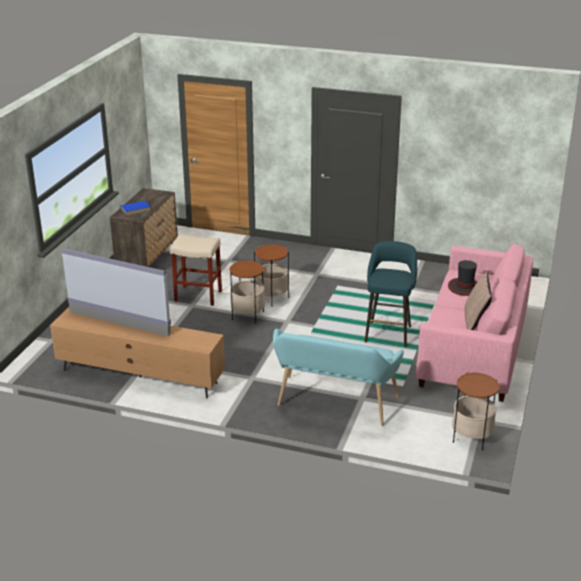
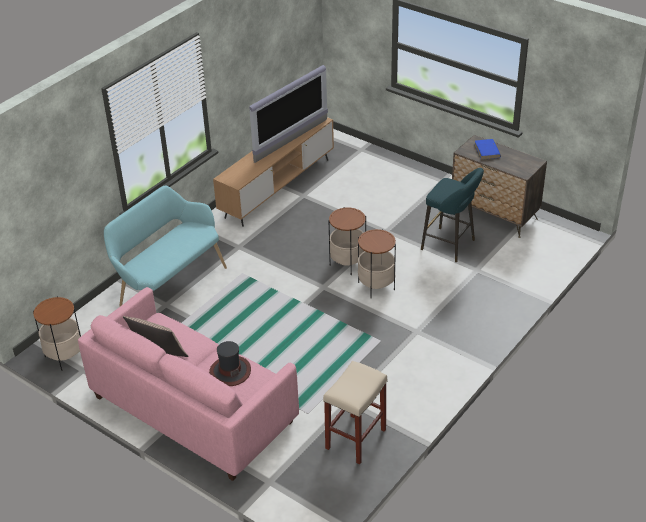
camera: 110 degrees right, 10 degrees up
beige stool [170,234,222,306] -> beige stool moved to [323,361,387,464]
turquoise stool [365,241,417,347] -> turquoise stool moved to [421,168,484,262]

